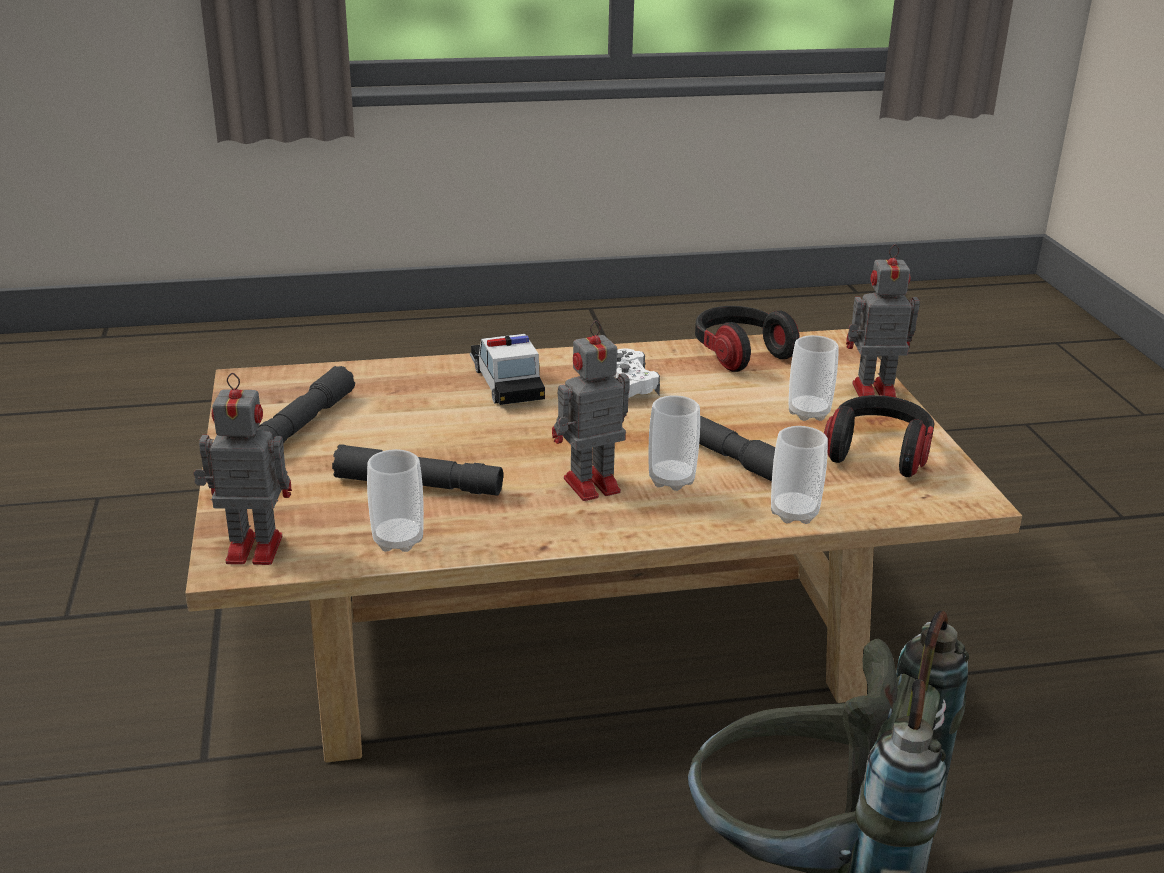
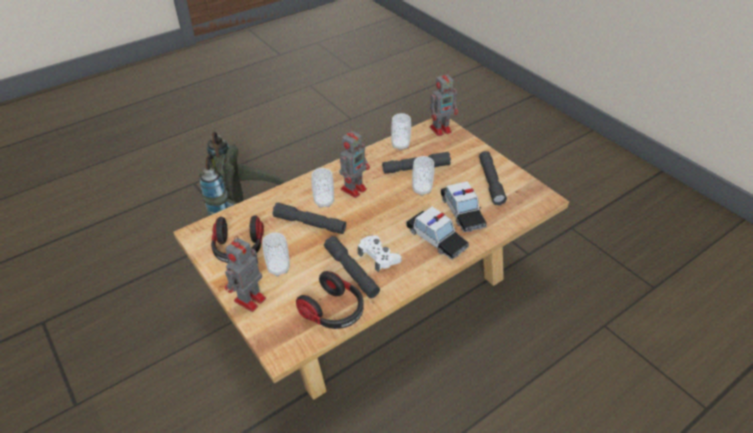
camera: 155 degrees right, 15 degrees up
cup [771,426,828,524] -> cup moved to [412,156,434,196]
toy robot [846,244,920,398] -> toy robot turned 150 degrees clockwise [224,236,266,312]
none -> grey flashlight [324,236,380,298]
none -> toy car [441,181,487,232]

